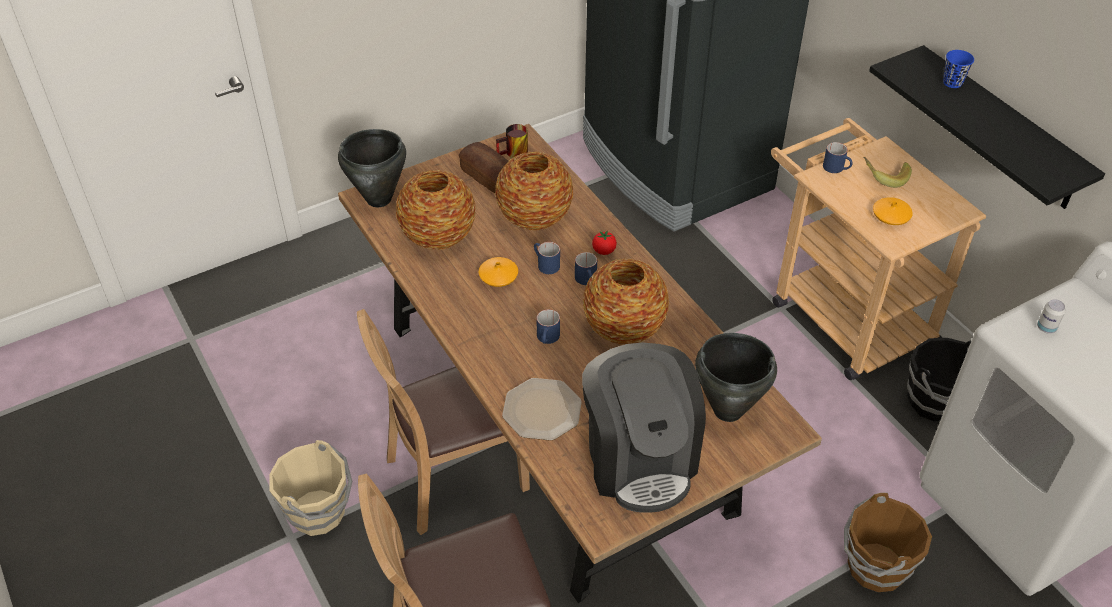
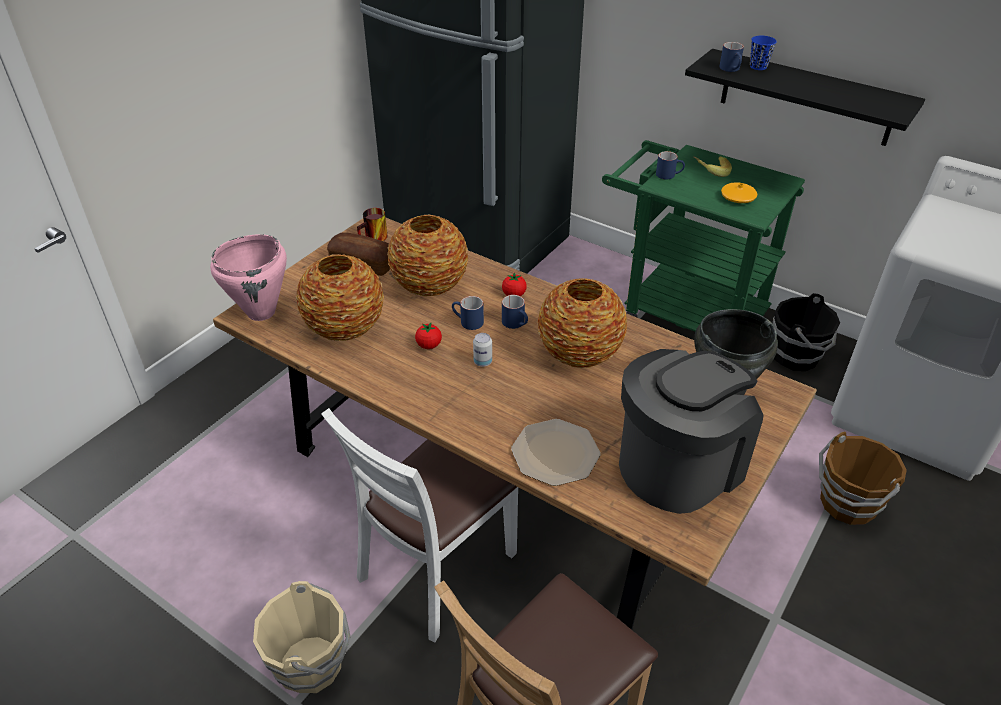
camera: 25 degrees left, 5 degrees down
black cooking pot [338,129,406,207] -> pink cooking pot [210,234,287,321]
brown chair [357,309,530,535] -> white chair [321,408,518,642]
orange vase [479,257,518,287] -> tomato [415,322,442,349]
blue mug [536,309,560,344] -> blue mug moved to [719,42,744,72]
coffee machine [582,342,706,513] -> coffee machine turned 90 degrees counterclockwise [619,349,764,514]
beige cart [771,118,986,380] -> green cart [602,140,805,332]
can [1037,299,1066,334] -> can moved to [473,333,492,367]

